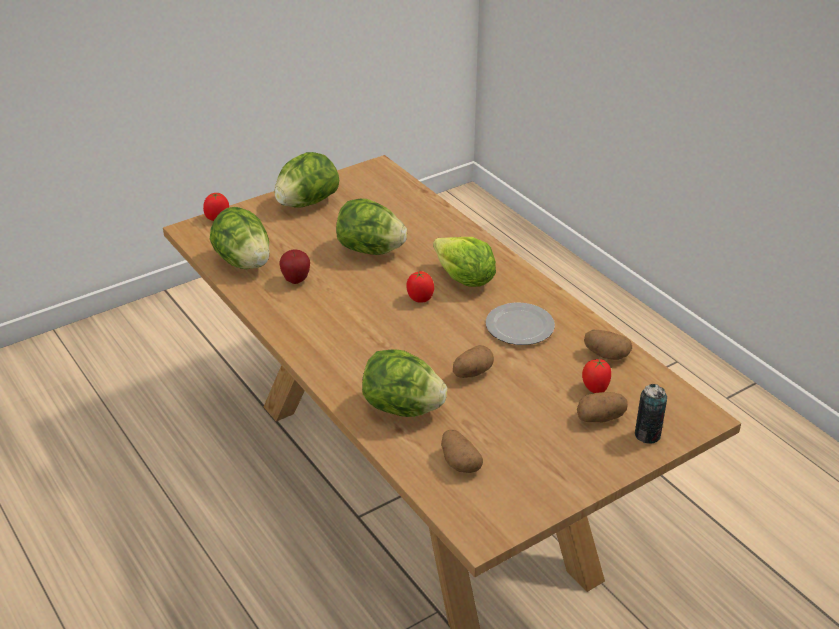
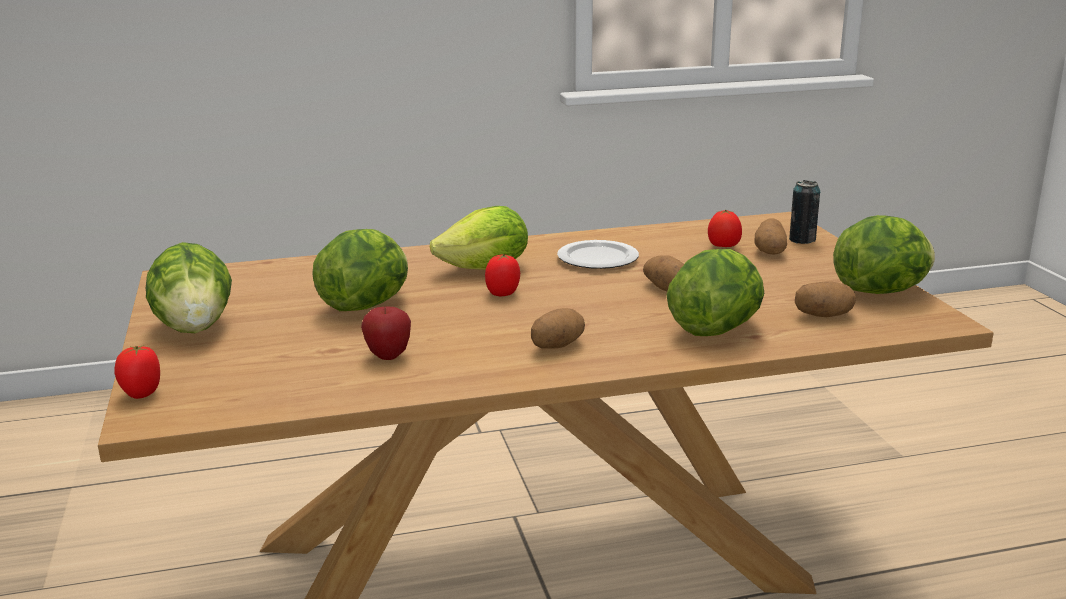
camera: 70 degrees left, 15 degrees down
lettuce [210,207,270,269] -> lettuce moved to [833,215,935,294]
potato [584,330,632,360] -> potato moved to [531,308,585,349]

